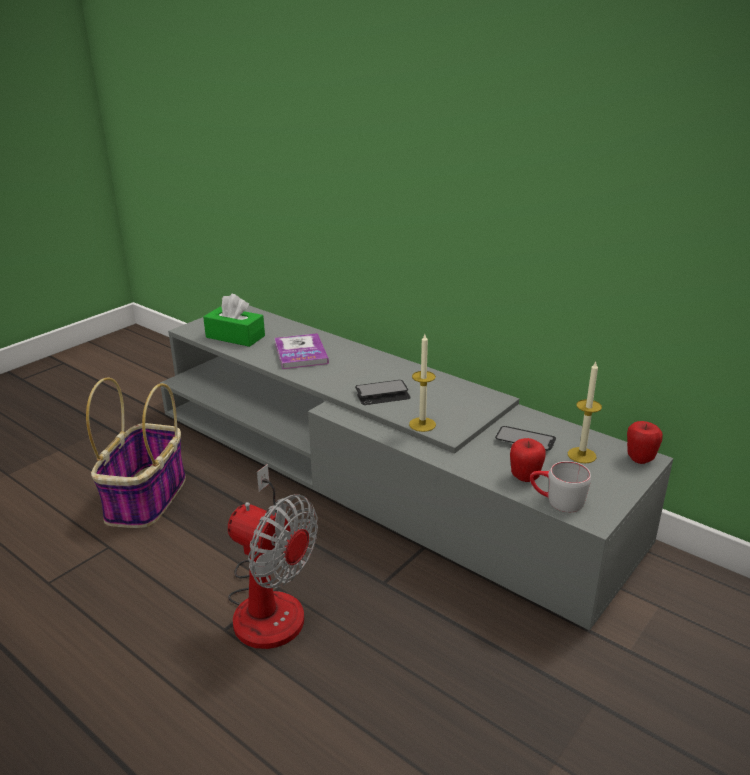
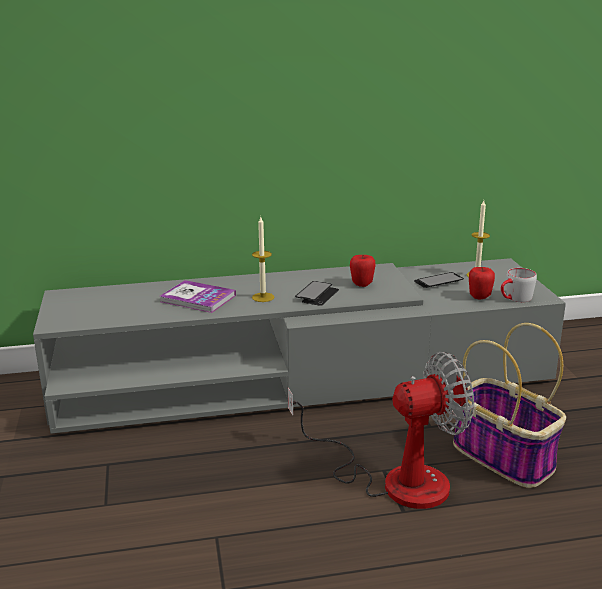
camera: 50 degrees left, 5 degrees down
basket [86,377,186,528] -> basket moved to [453,323,566,488]
green tissue box [203,294,265,347] -> none
candle [409,334,436,432] -> candle moved to [252,217,275,302]
apple [627,421,663,464] -> apple moved to [350,255,376,287]

